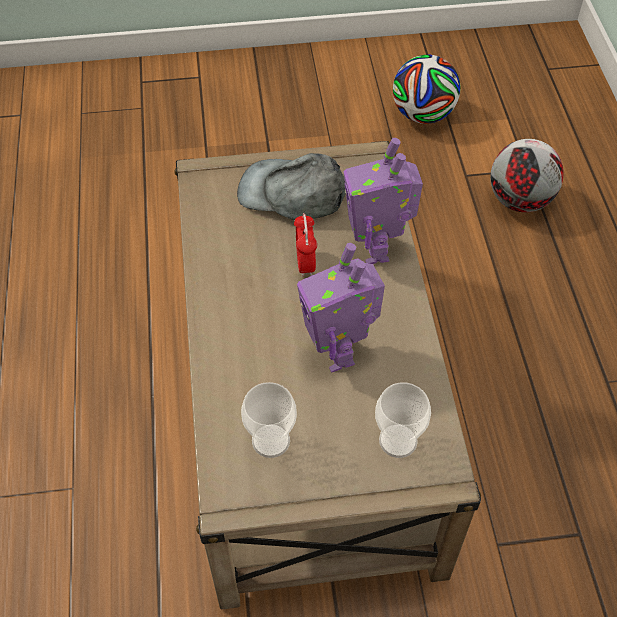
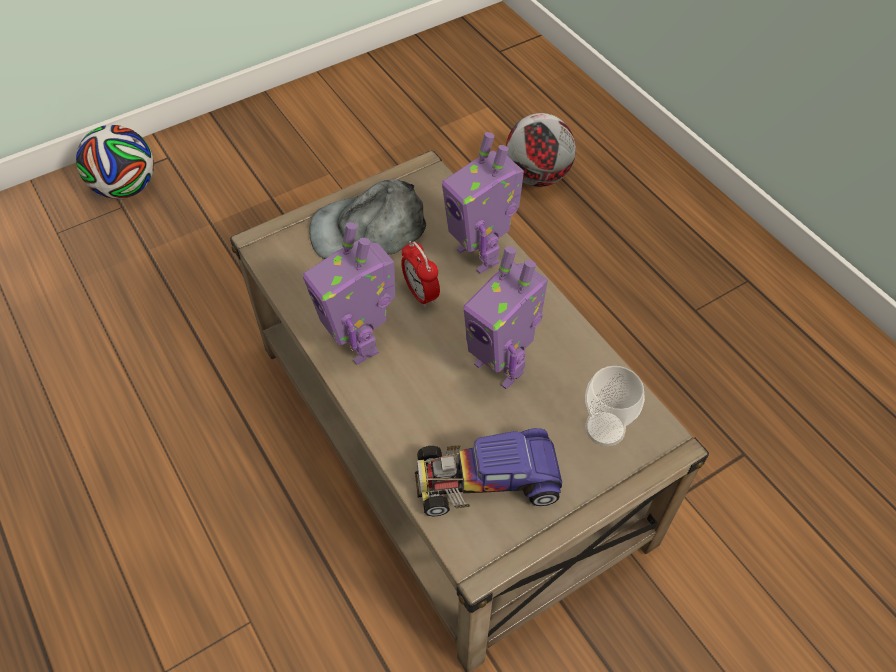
camera: 25 degrees left, 0 degrees up
cup [241,382,297,458] -> toy car [415,428,562,517]
football [393,54,460,124] -> football moved to [76,125,154,199]
none -> toy robot [303,222,395,365]

